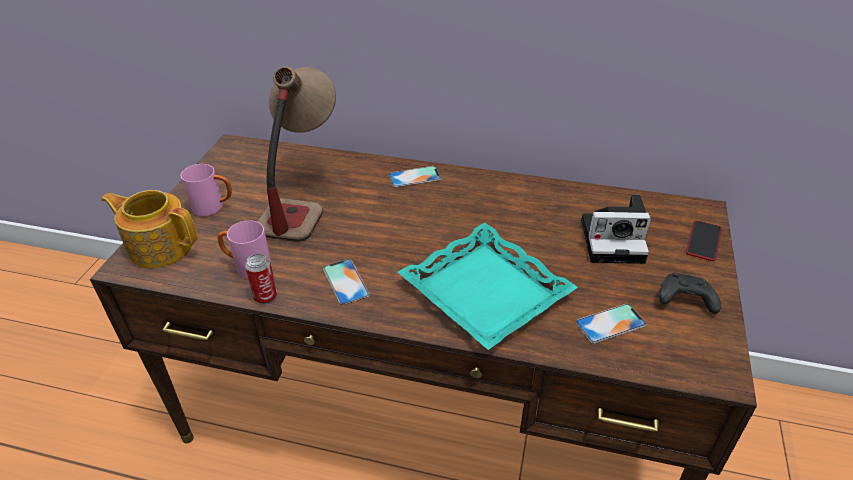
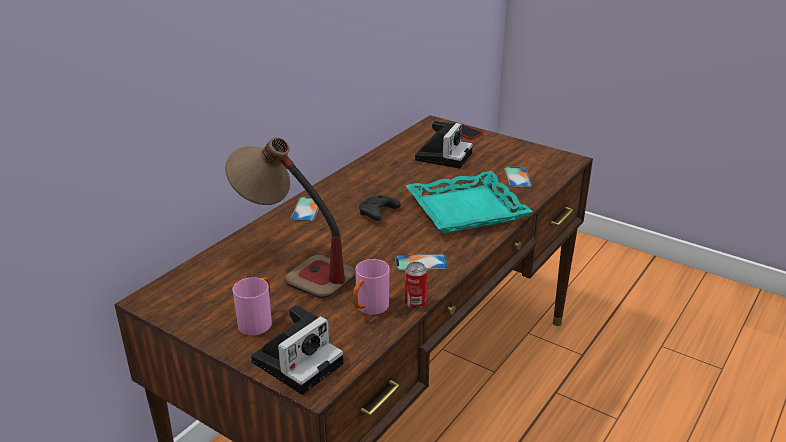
camera: 70 degrees left, 10 degrees down
teapot [101,190,197,268] -> camera [251,305,343,395]
black game controller [659,273,721,314] -> black game controller moved to [359,195,401,221]

